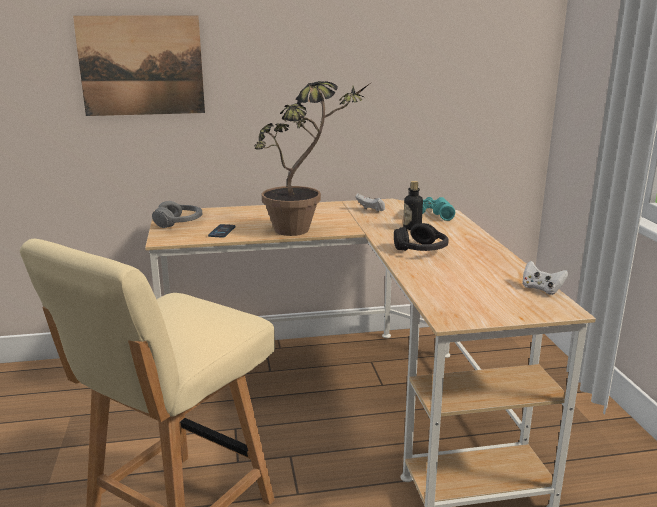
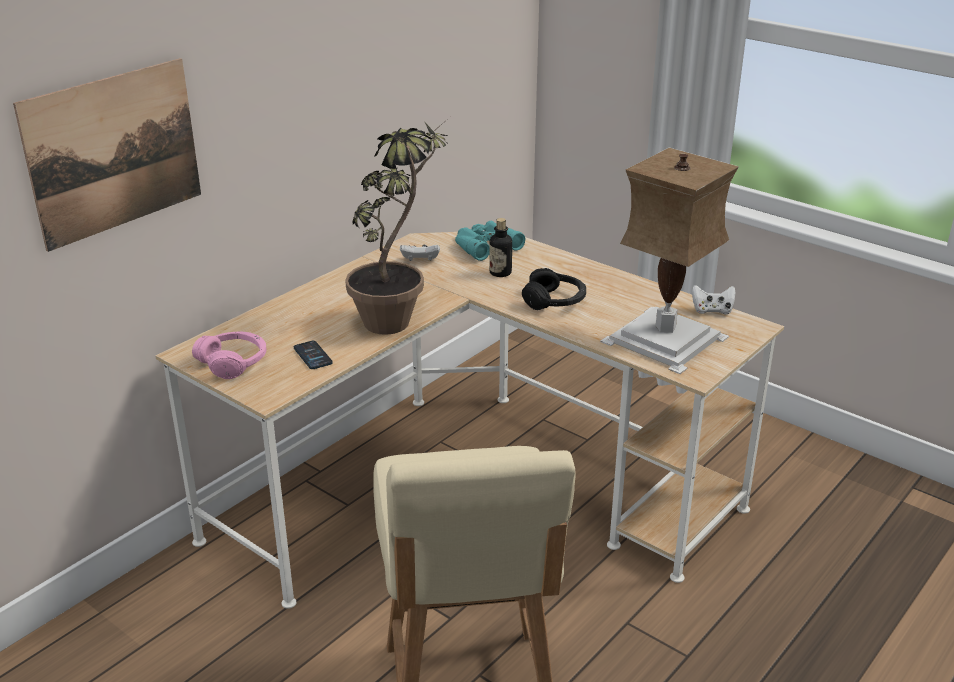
camera: 40 degrees left, 10 degrees up
grey headphones [152,201,202,228] -> pink headphones [192,331,267,379]
none -> table lamp [600,148,739,374]

